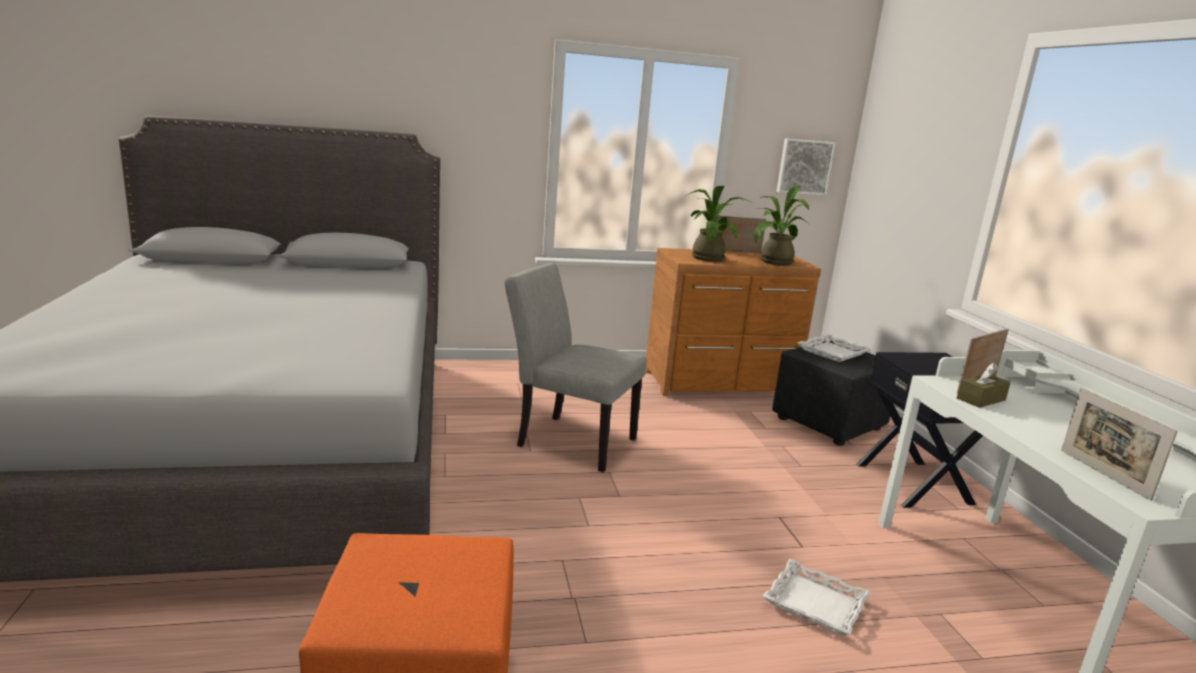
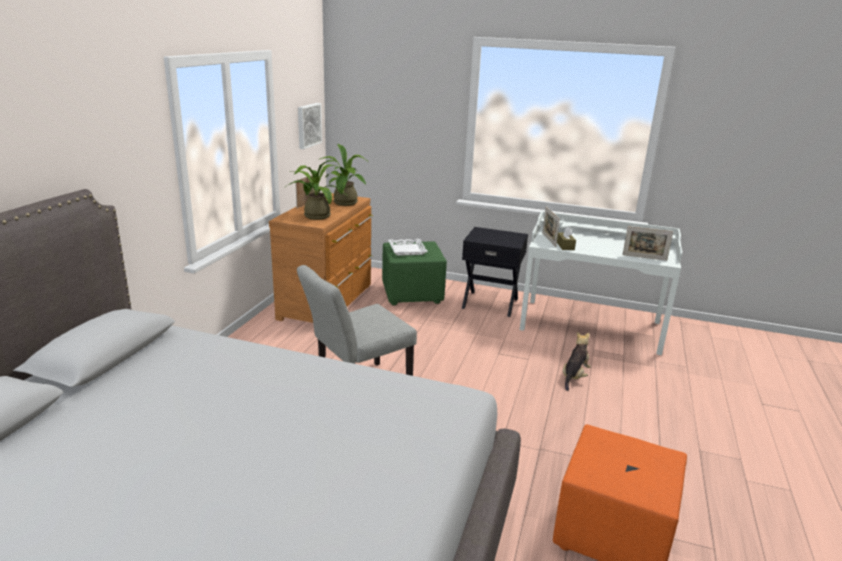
camera: 60 degrees left, 5 degrees up
white tray [763,559,871,635] -> plush toy [563,332,591,391]
black ottoman [772,341,893,446] -> green ottoman [382,241,447,305]

